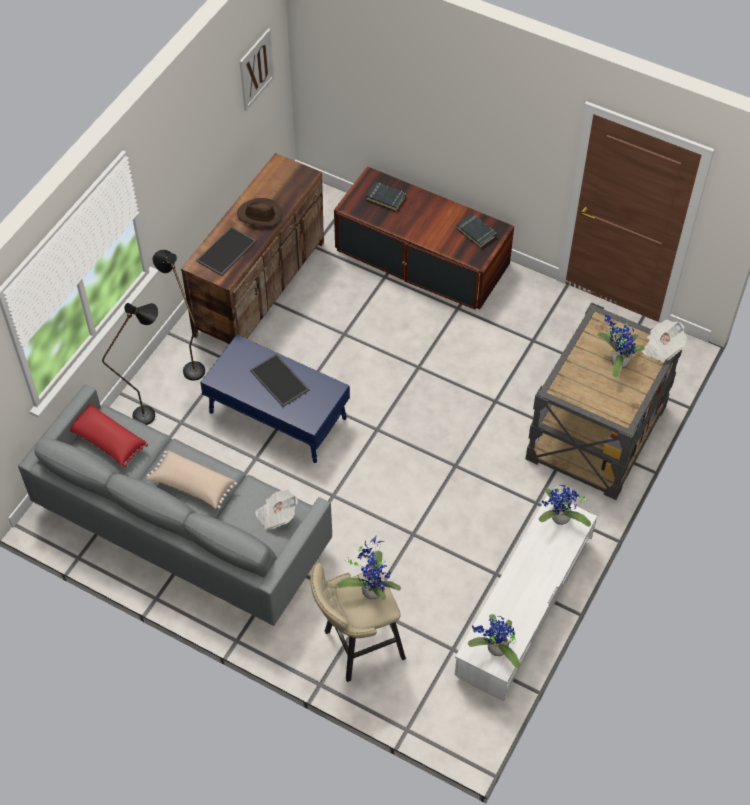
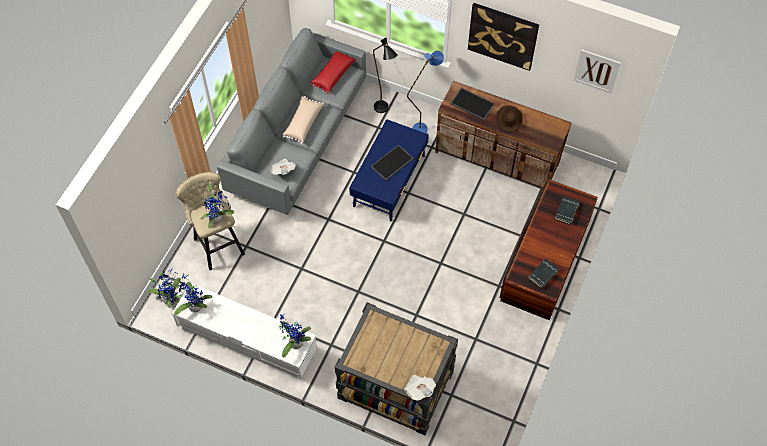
camera: 85 degrees right, 5 degrees up
black floor lamp [153,250,205,381] -> blue floor lamp [407,51,444,133]
potted plant [597,314,644,377] -> potted plant moved to [148,270,181,308]
none -> picture [468,3,539,71]

